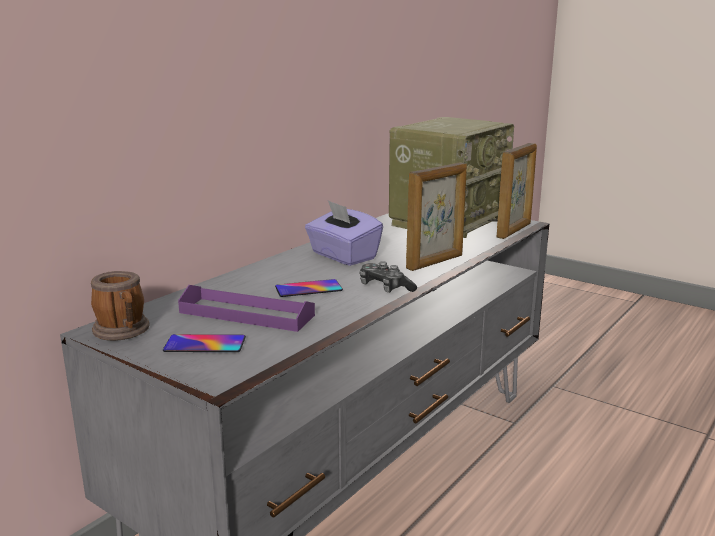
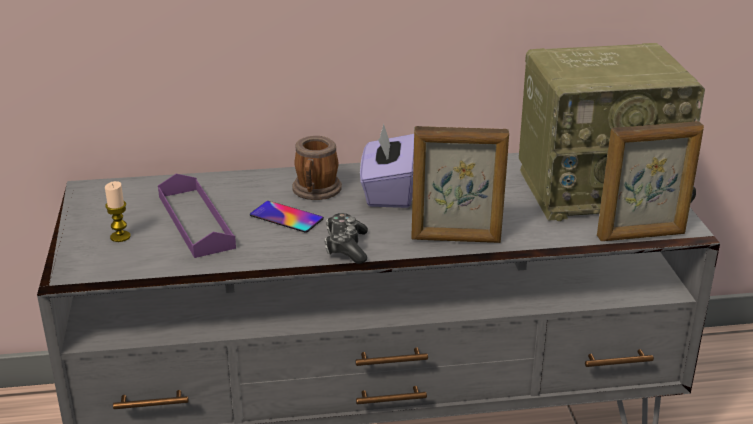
camera: 45 degrees right, 10 degrees up
mug [91,271,150,341] -> mug moved to [292,136,342,200]
phone [163,334,246,352] -> candle [105,181,130,242]

